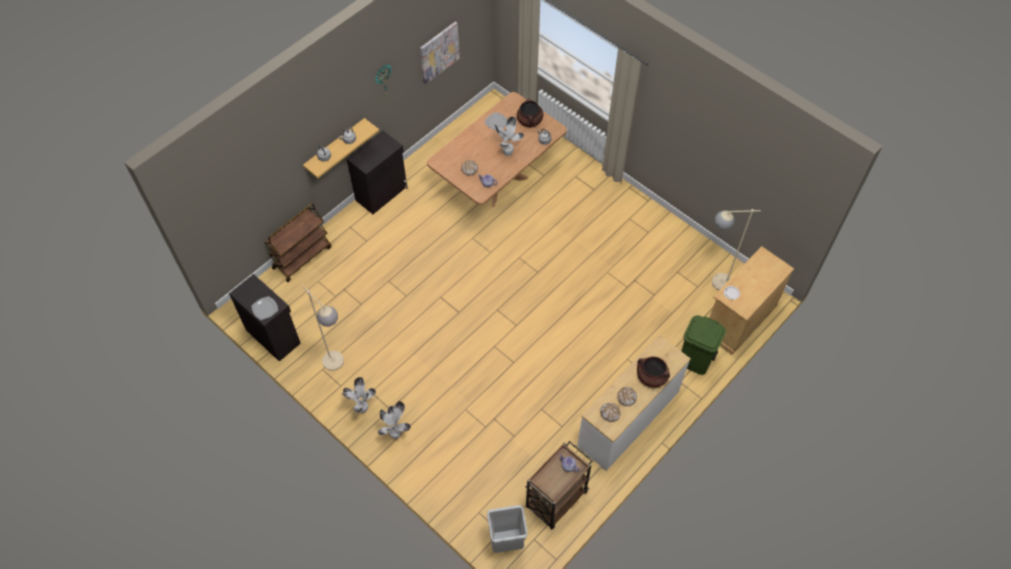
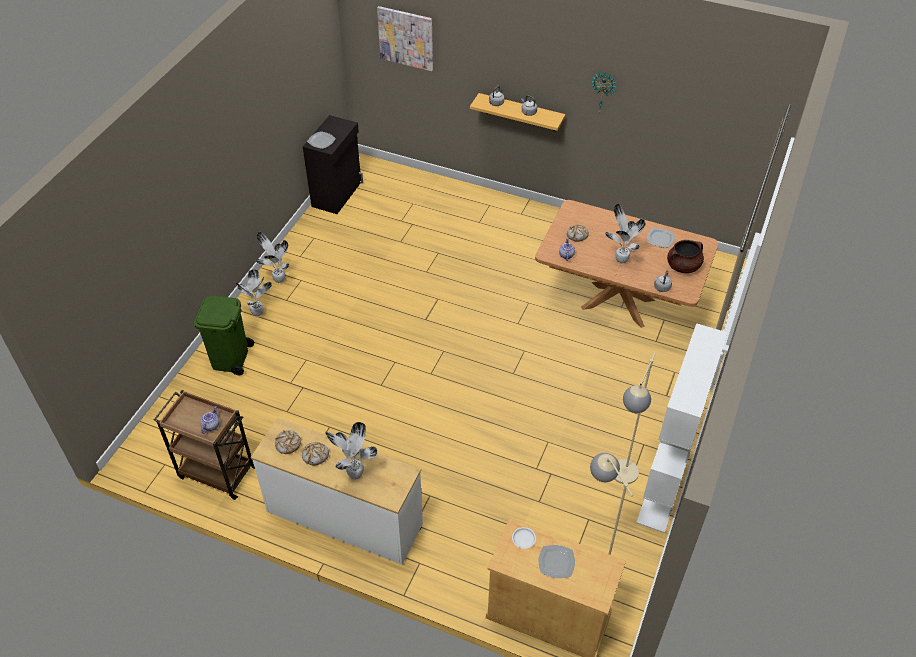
camera: 70 degrees right, 10 degrees down
brown cart [264,203,331,282] -> none
beige floor lamp [303,286,344,371] -> beige floor lamp moved to [614,353,656,484]
black cabinet [347,131,408,214] -> none
picture [420,21,459,84] -> picture moved to [377,6,433,71]
grey trash can [487,505,528,553] -> none
brown cooking pot [637,356,670,387] -> potted plant [326,422,377,480]
green trash can [681,315,726,375] -> green trash can moved to [194,296,254,375]
none -> plate [538,545,575,578]
none -> white bookcase [636,323,728,533]

